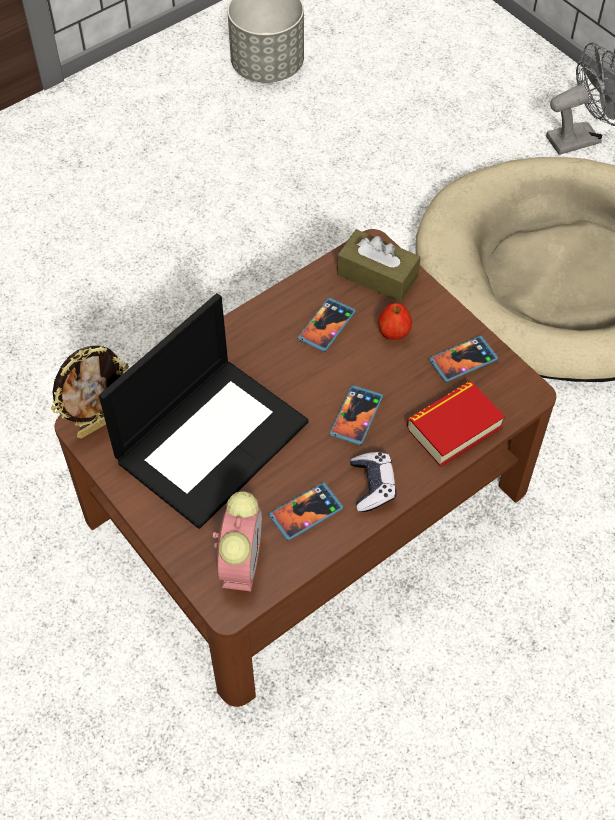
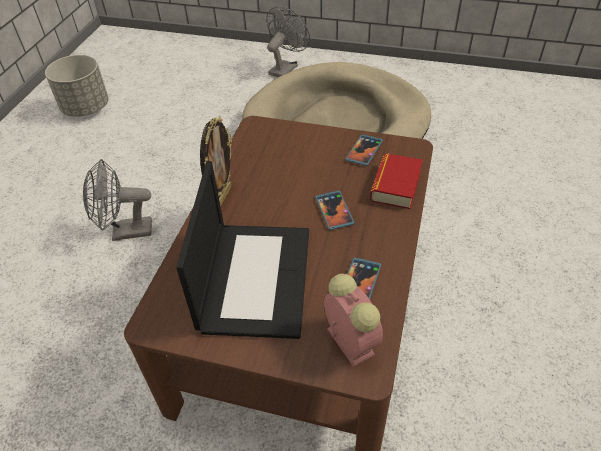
camera: 35 degrees left, 10 degrees down
picture frame [51,346,129,438] -> picture frame moved to [200,116,232,207]
phone [298,298,356,352] -> none
brown tissue box [337,229,421,302] -> none
game controller [350,452,397,512] -> none
apple [378,303,412,340] -> none
none -> grey fan [83,159,152,241]

